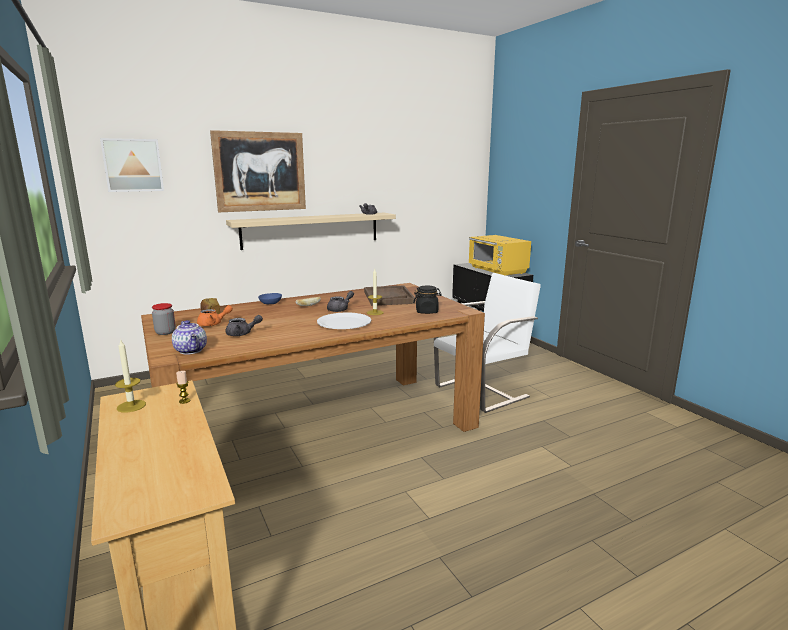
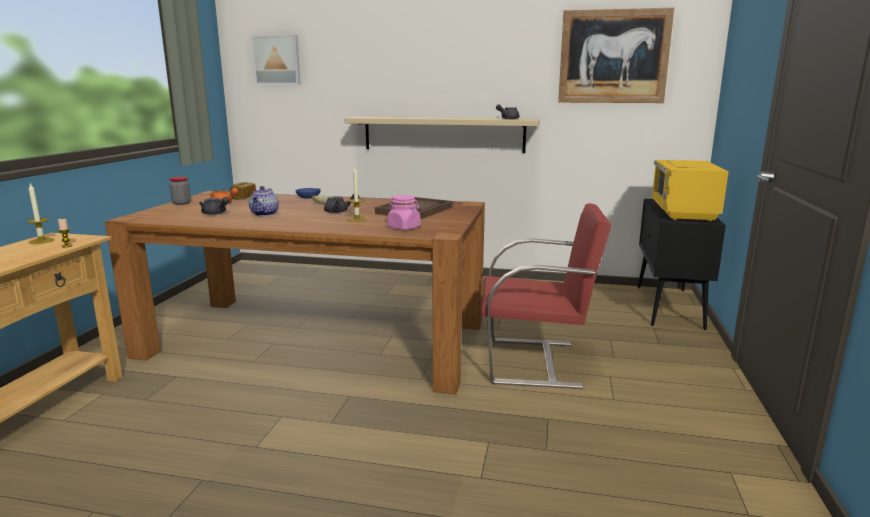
camera: 40 degrees right, 0 degrees up
teapot [172,320,207,355] -> teapot moved to [249,186,279,216]
picture [210,130,306,212] -> picture moved to [558,8,674,103]
white plate [317,312,371,329] -> none
black jar [413,286,442,314] -> pink jar [388,195,420,230]
white chair [434,273,541,413] -> red chair [481,203,612,389]

